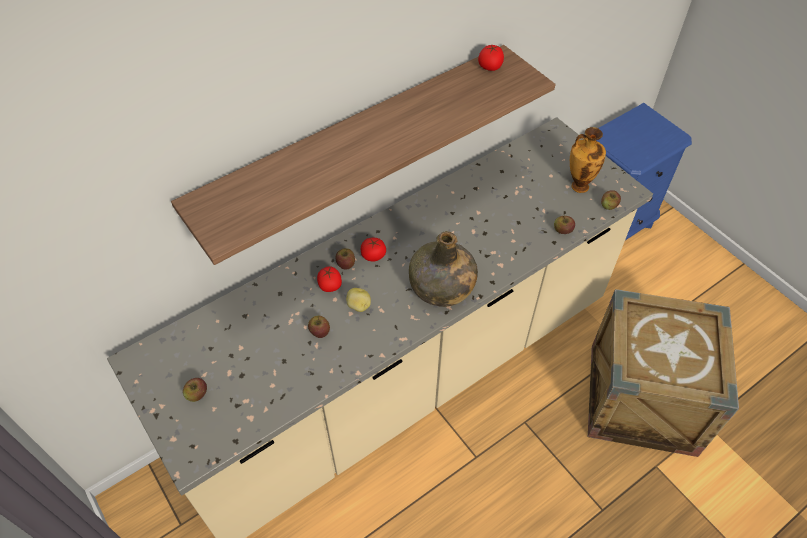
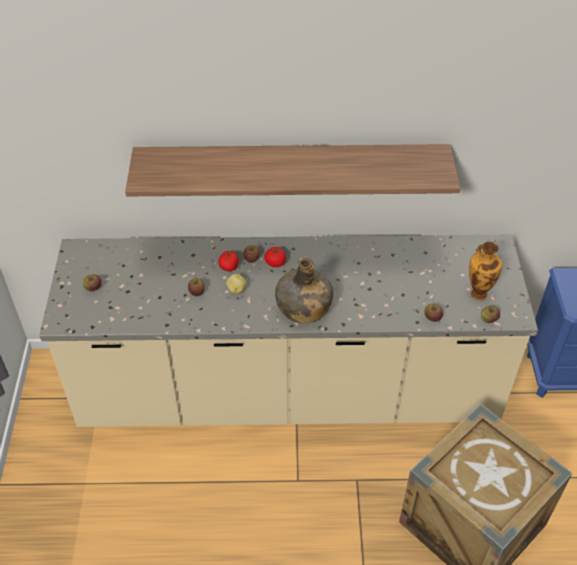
camera: 35 degrees right, 5 degrees down
tomato [478,45,504,71] -> none

